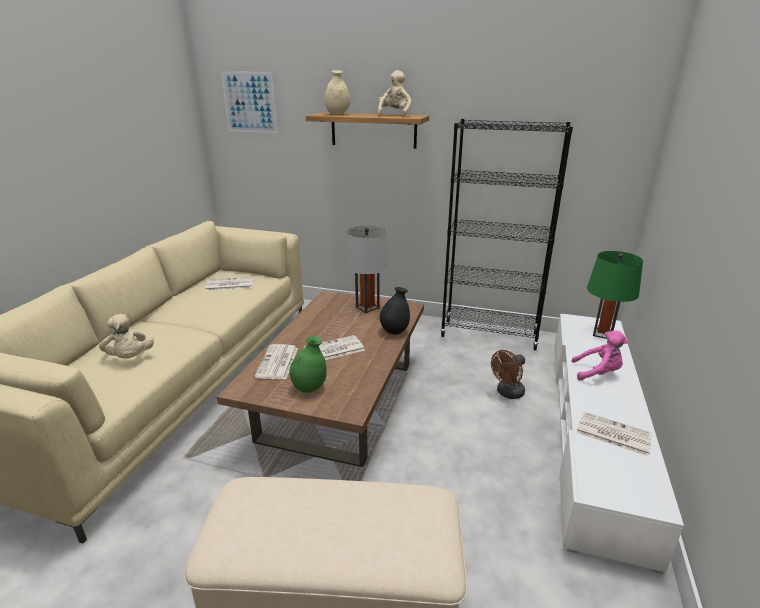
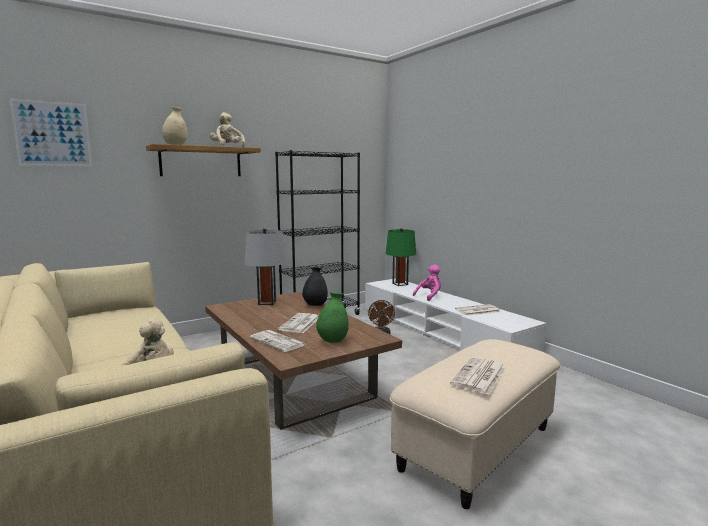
camera: 50 degrees left, 15 degrees down
newspaper [205,277,253,291] -> newspaper moved to [450,357,506,395]

